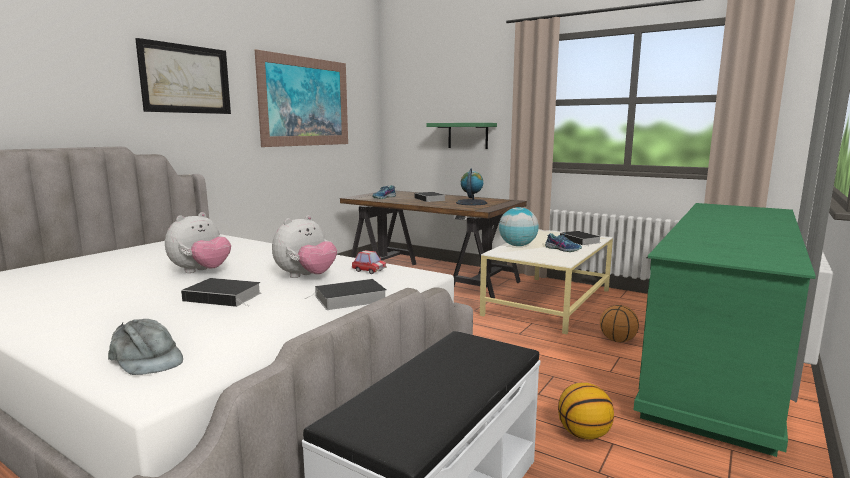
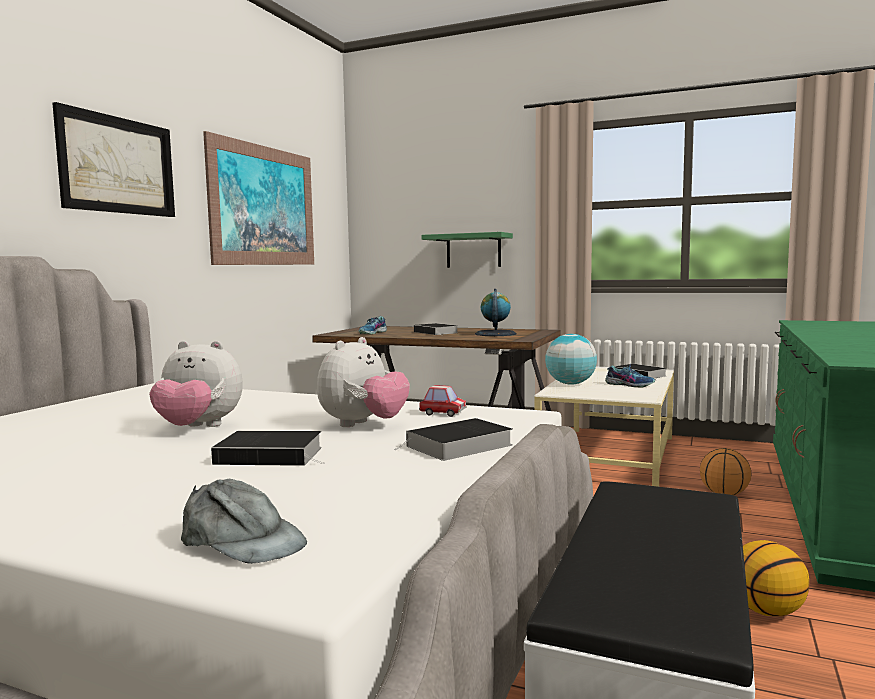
camera: 10 degrees left, 5 degrees down
plush toy [165,212,231,273] -> plush toy turned 75 degrees clockwise [149,341,243,427]

